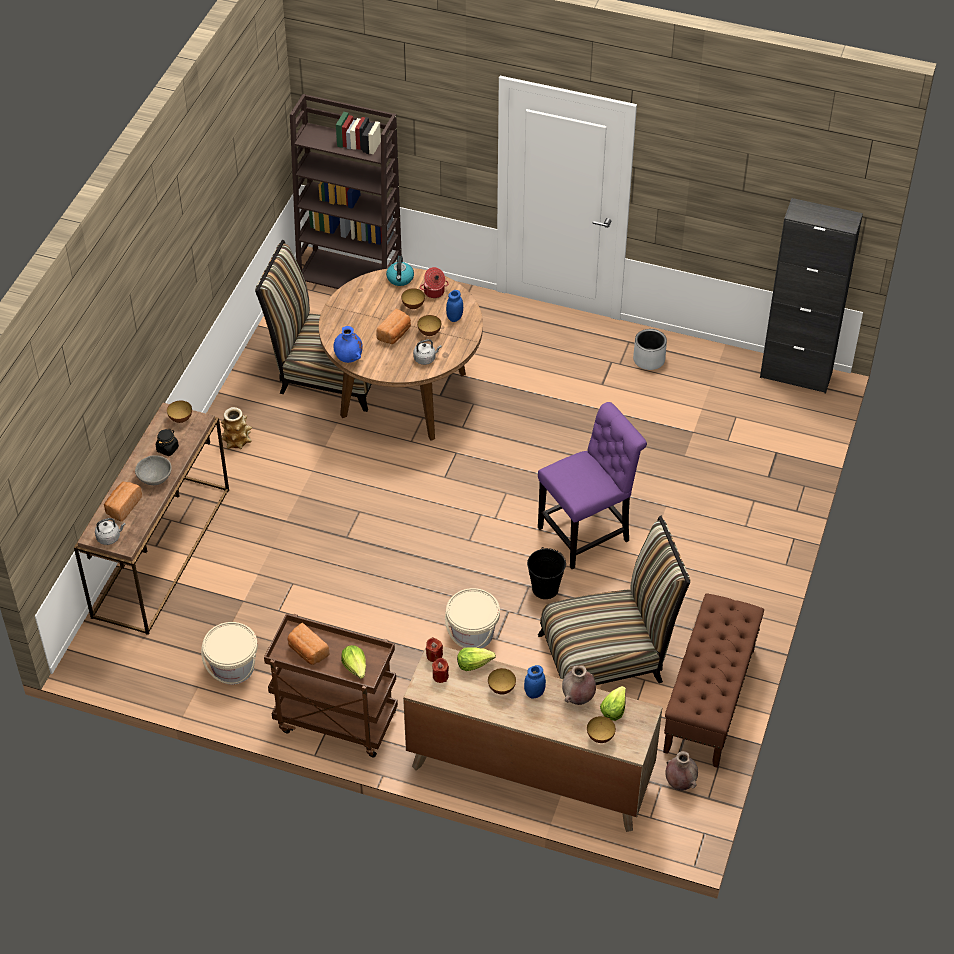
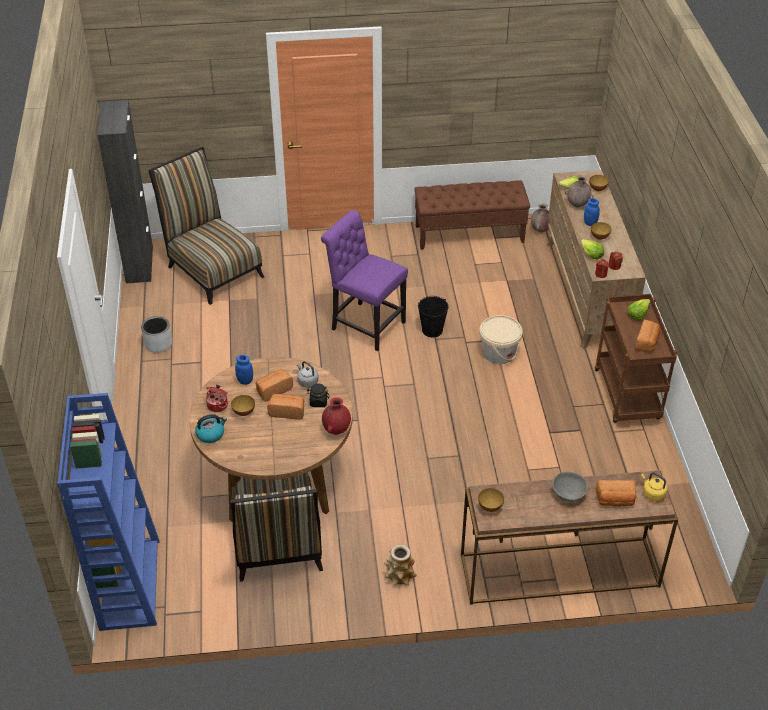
camera: 115 degrees left, 5 degrees down
grey kettle [95,518,126,545] -> yellow kettle [641,472,667,501]
black jar [156,429,179,456] -> black jar moved to [307,384,329,407]
beige bucket [201,622,258,685] -> none
brown bookcase [290,94,402,289] -> blue bookcase [57,393,159,631]
blue vase [333,326,363,363] -> red vase [322,397,351,435]
bowl [417,315,441,336] -> bread [256,369,293,402]
chair [538,516,691,685] -> chair moved to [148,147,264,305]

